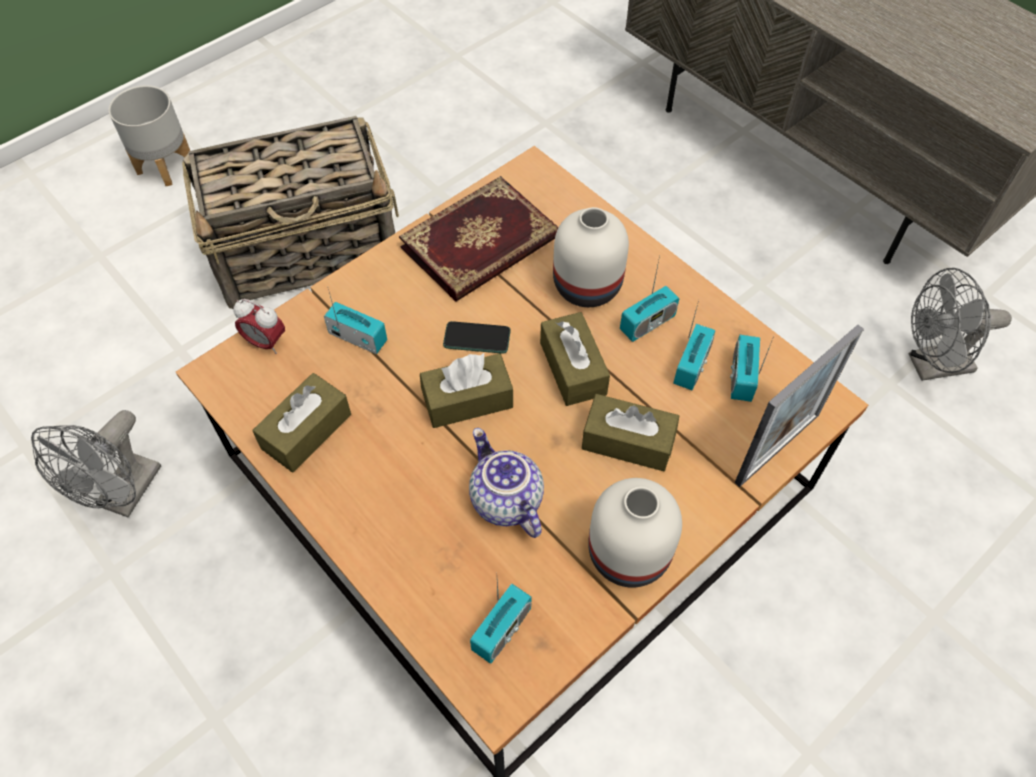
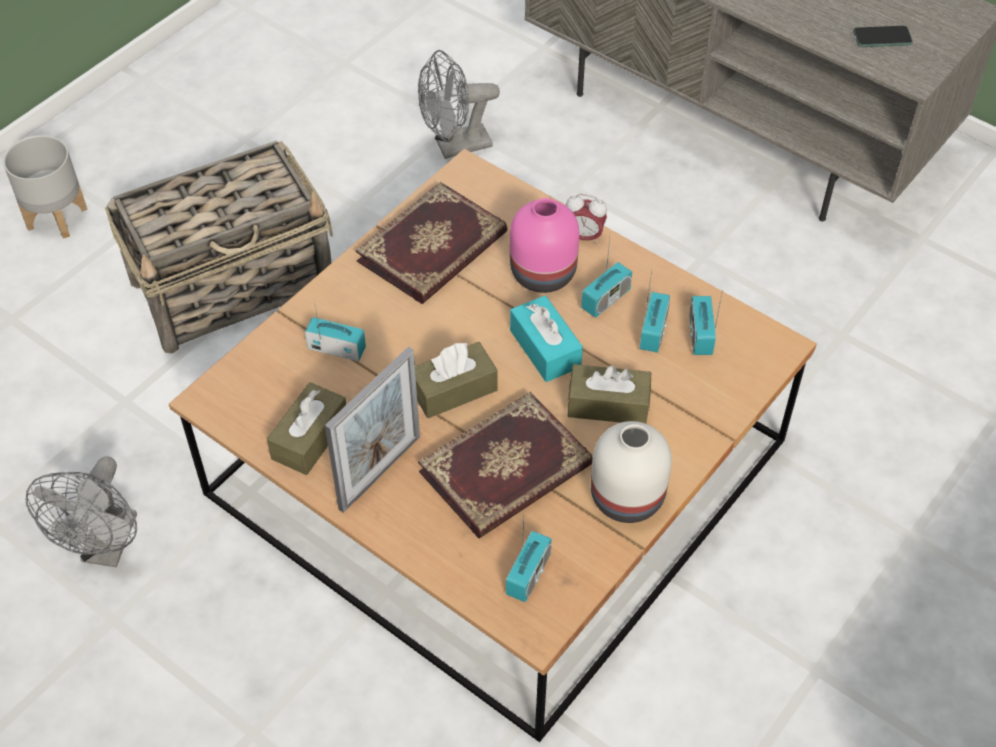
camera: 10 degrees left, 5 degrees down
alarm clock [233,299,285,354] -> alarm clock moved to [566,194,607,244]
phone [443,321,511,354] -> phone moved to [853,26,913,47]
teapot [469,428,544,538] -> book [418,392,593,539]
brown tissue box [540,312,610,406] -> turquoise tissue box [510,295,583,382]
white vase [553,207,629,307] -> pink vase [510,198,579,293]
picture frame [734,325,864,487] -> picture frame moved to [325,346,420,513]
grey fan [909,268,1012,381] -> grey fan moved to [418,50,500,159]

